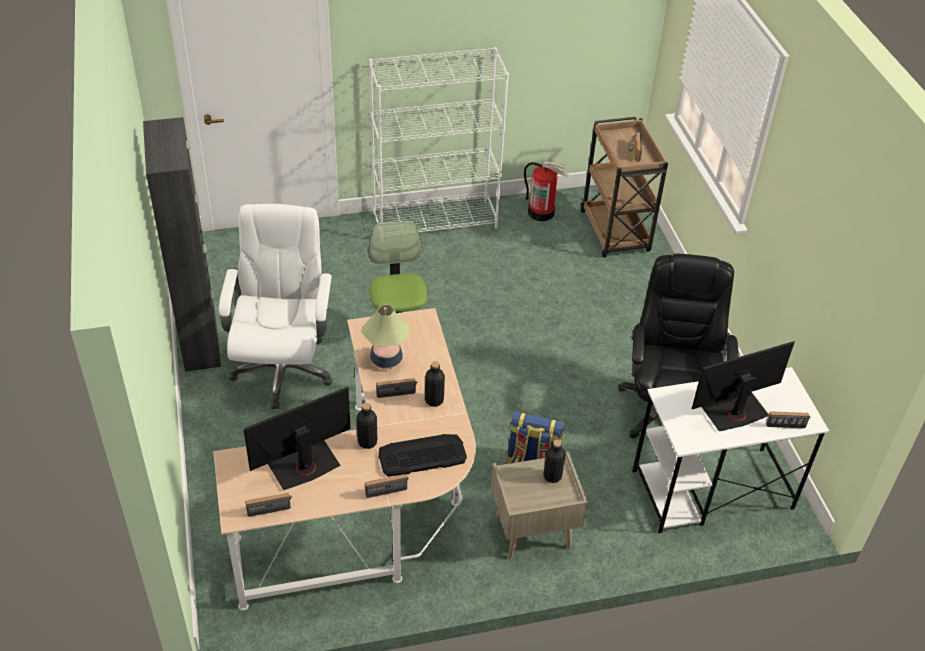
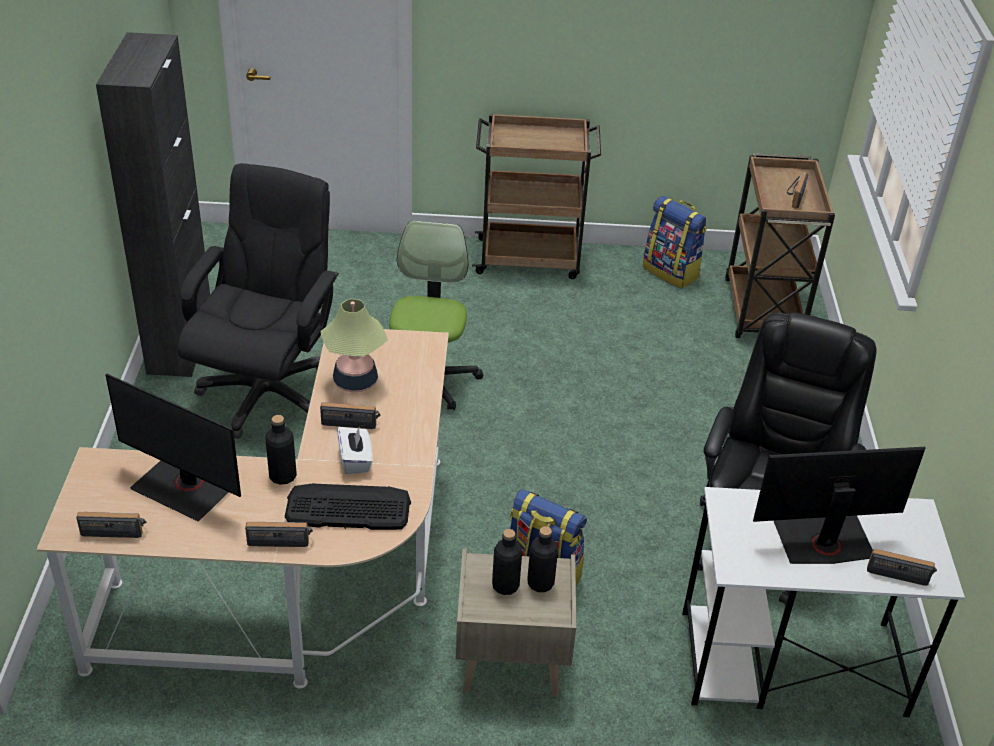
camera: 15 degrees right, 5 degrees down
white office chair [219,204,333,409] -> black office chair [178,163,339,439]
monitor [243,387,351,490] -> monitor turned 135 degrees counterclockwise [105,373,241,521]
white bookcase [369,47,509,232] -> brown cart [472,113,601,279]
black bottle [425,361,445,407] -> black bottle moved to [492,529,522,595]
fire extinguisher [524,161,568,221] -> backpack [643,196,707,288]
none -> white tissue box [337,427,373,474]

